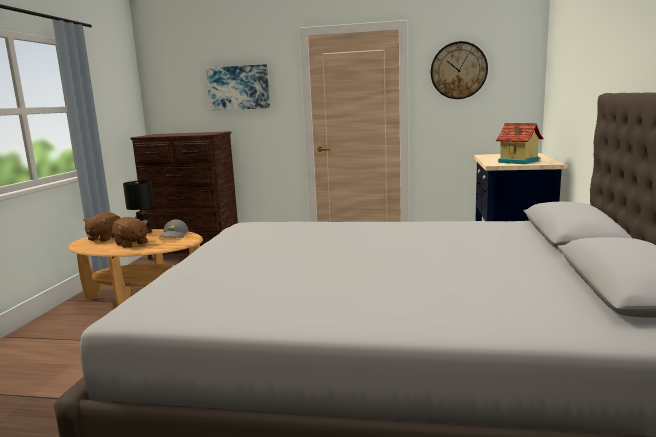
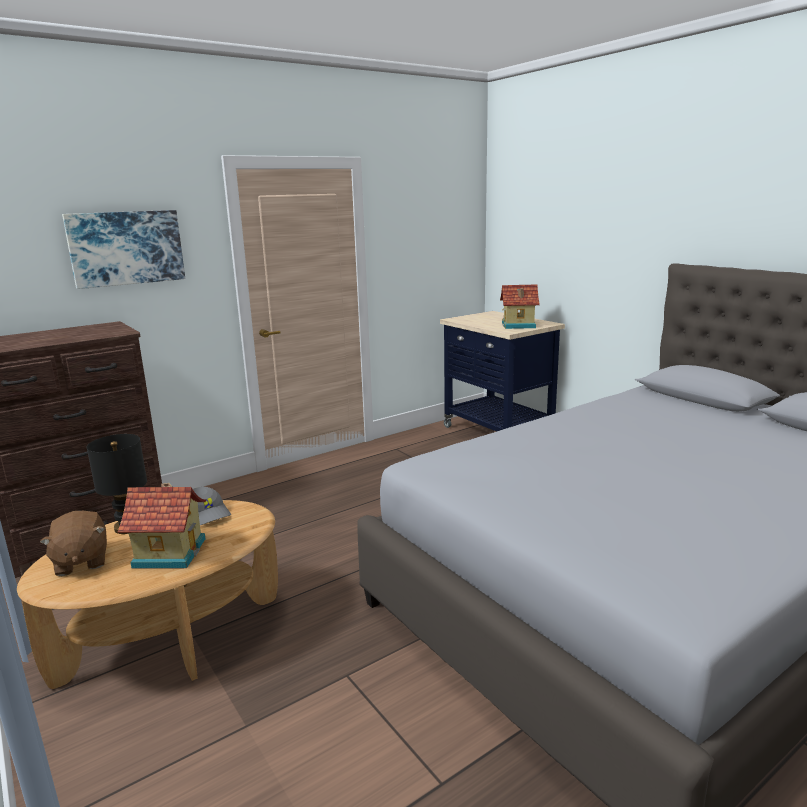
camera: 45 degrees left, 5 degrees up
brown plush toy [112,217,148,248] -> toy house [118,483,206,569]
wall clock [431,41,488,99] -> none

